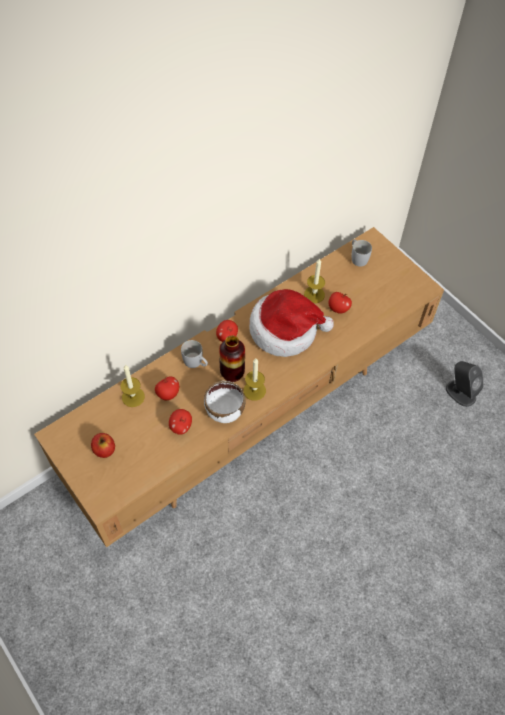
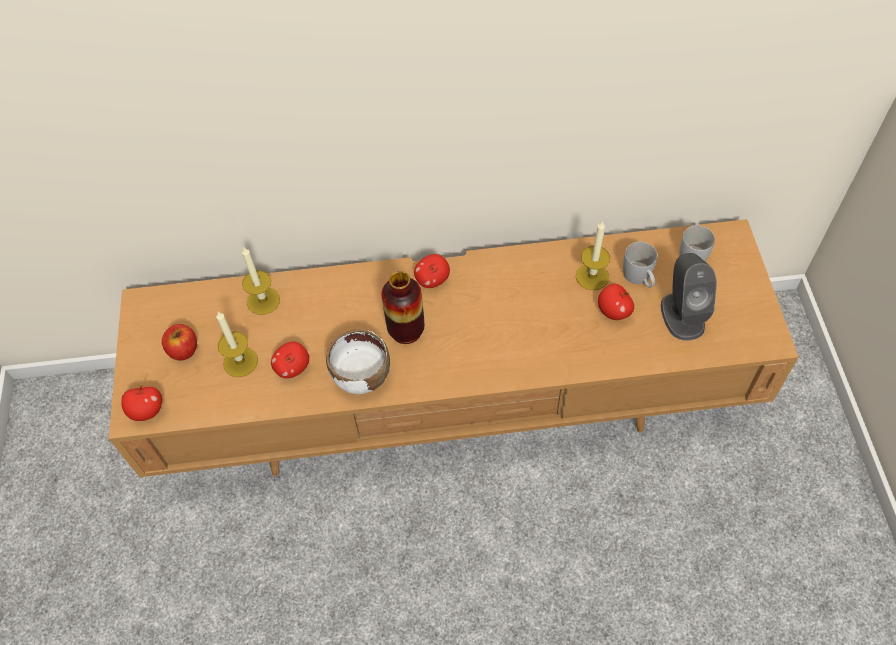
camera: 35 degrees right, 0 degrees up
apple [155,376,179,400] -> apple moved to [121,385,162,421]
white mug [181,340,208,368] -> white mug moved to [623,242,657,287]
candle [243,358,266,401] -> candle moved to [216,312,258,377]
hat [249,289,334,357] -> none
grey speaker [446,361,484,407] -> grey speaker moved to [661,253,717,341]

